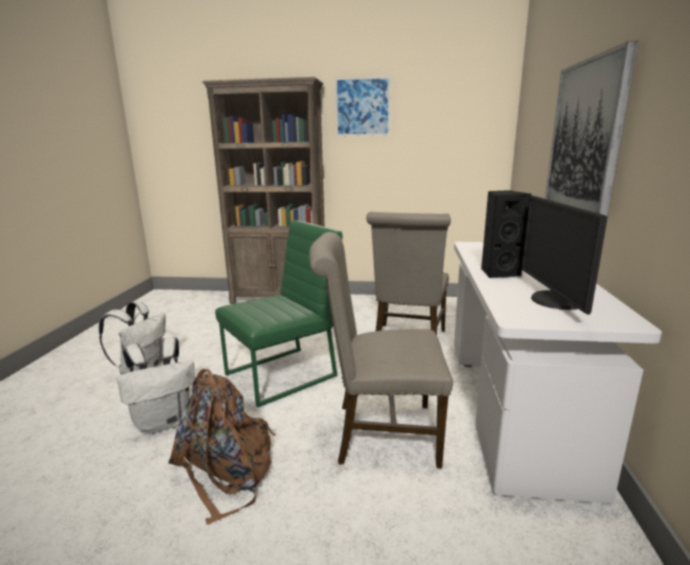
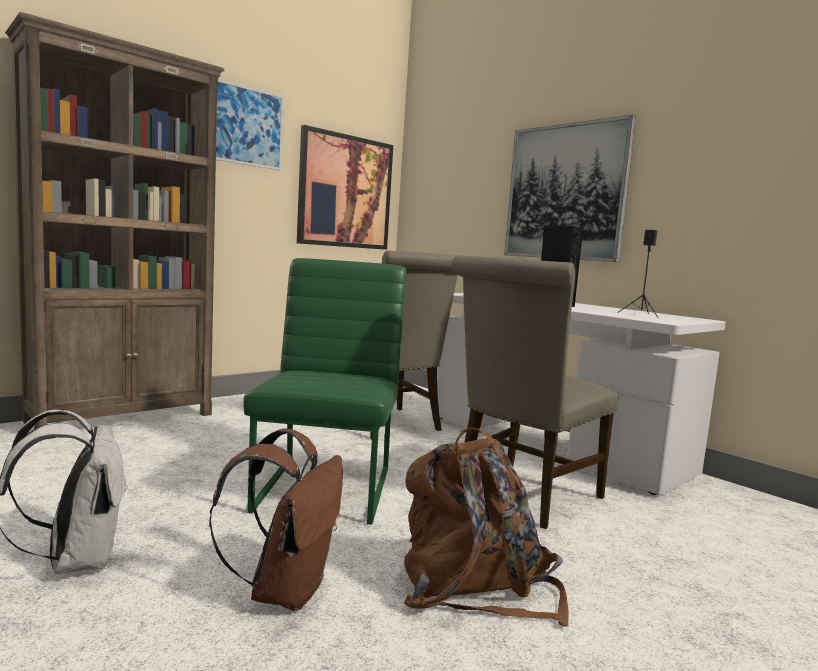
camera: 50 degrees left, 10 degrees down
white backpack [117,337,195,434] -> brown backpack [209,428,343,611]
monitor [522,195,608,315] -> black speaker [617,230,658,318]
none -> picture [297,125,393,250]

